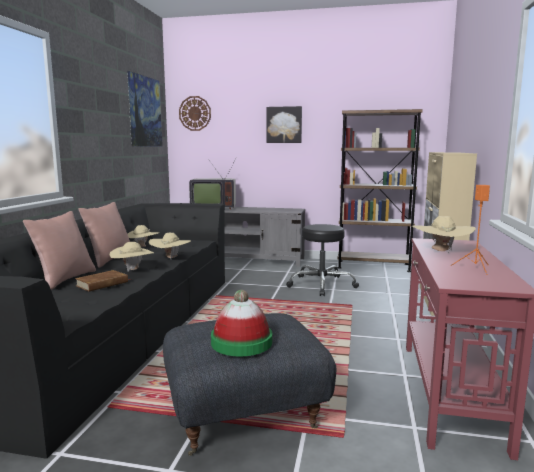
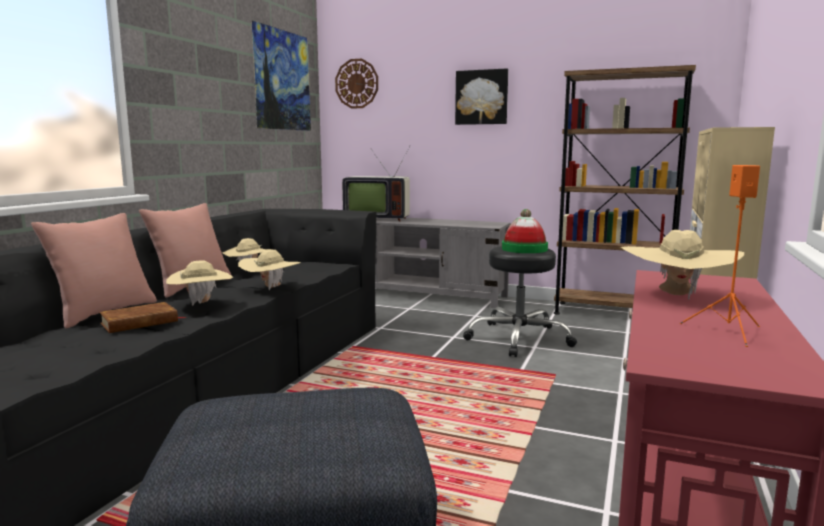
camera: 10 degrees right, 0 degrees up
hat [211,290,272,357] -> hat moved to [502,209,548,253]

